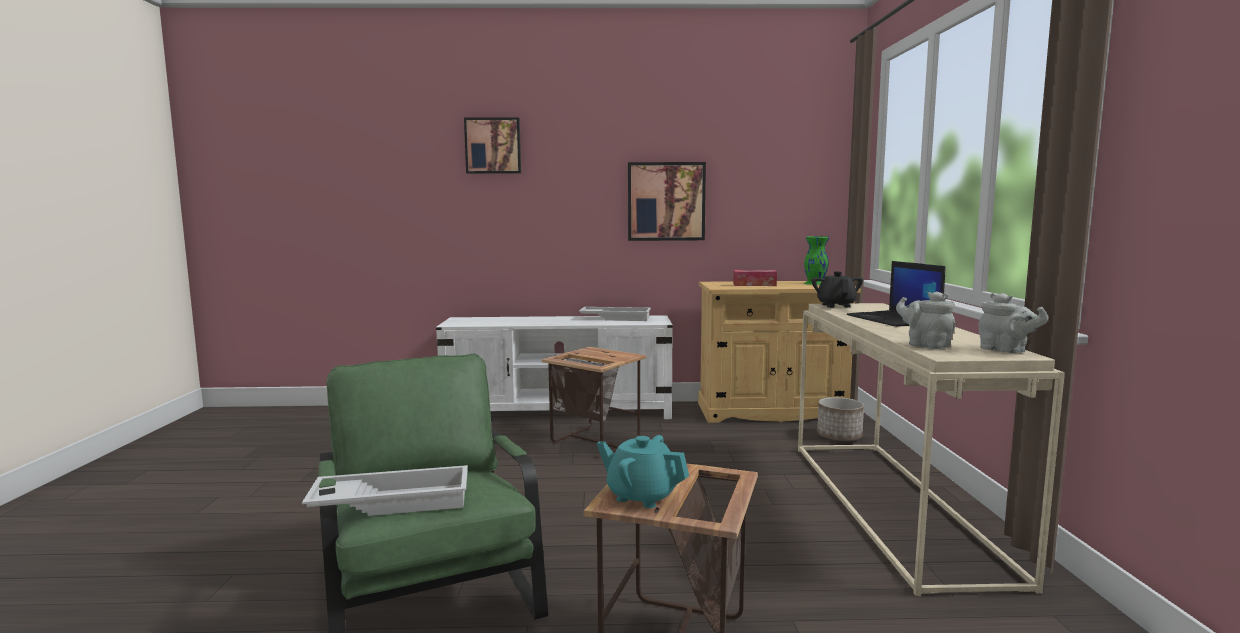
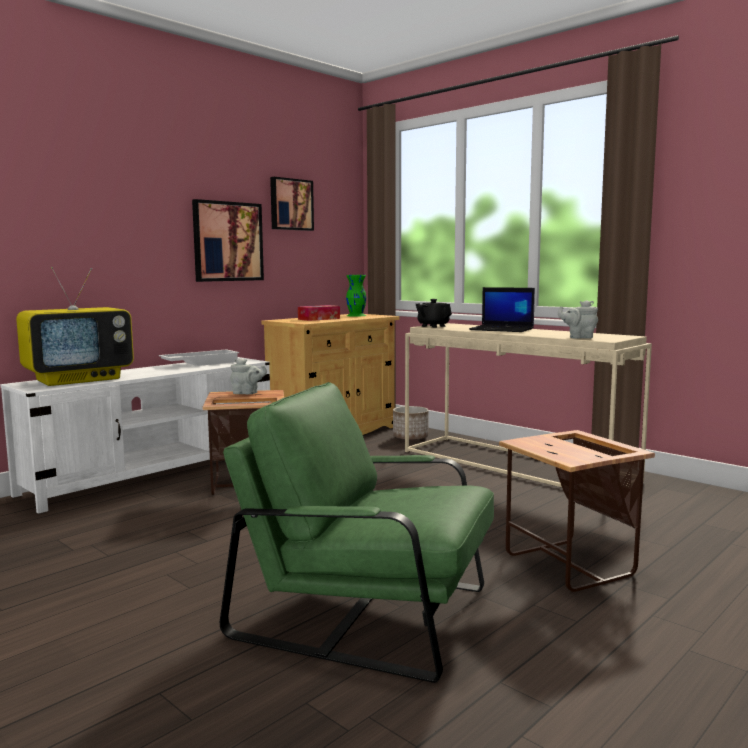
camera: 45 degrees left, 0 degrees up
white tray [302,465,468,516] -> none
picture [464,117,521,174] -> picture moved to [270,177,314,231]
turquoise teapot [597,435,689,508] -> none
grey teapot [979,293,1048,353] -> grey teapot moved to [230,358,267,394]
none -> television [16,267,134,386]

